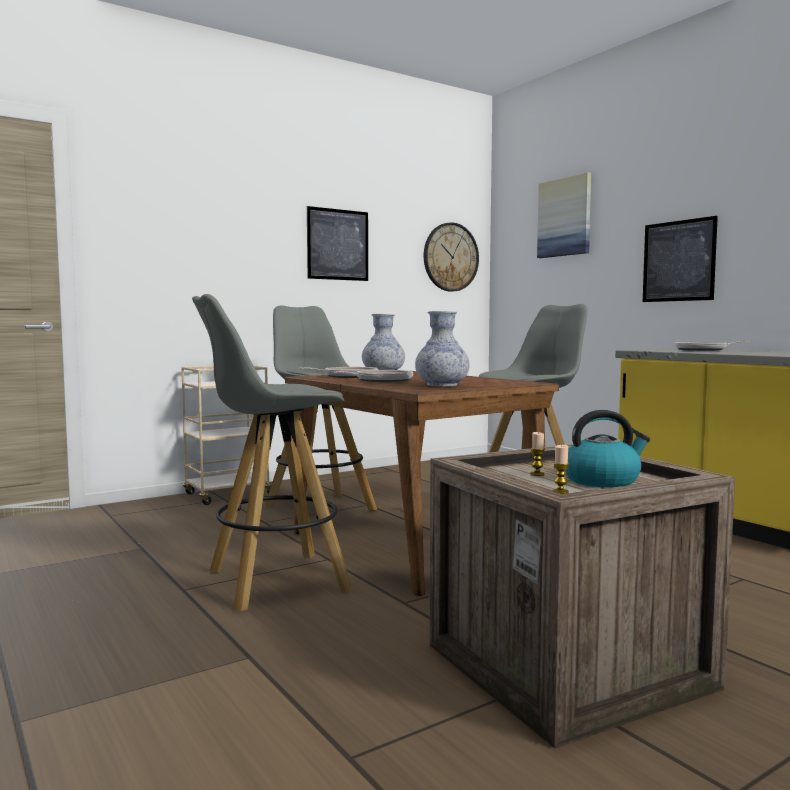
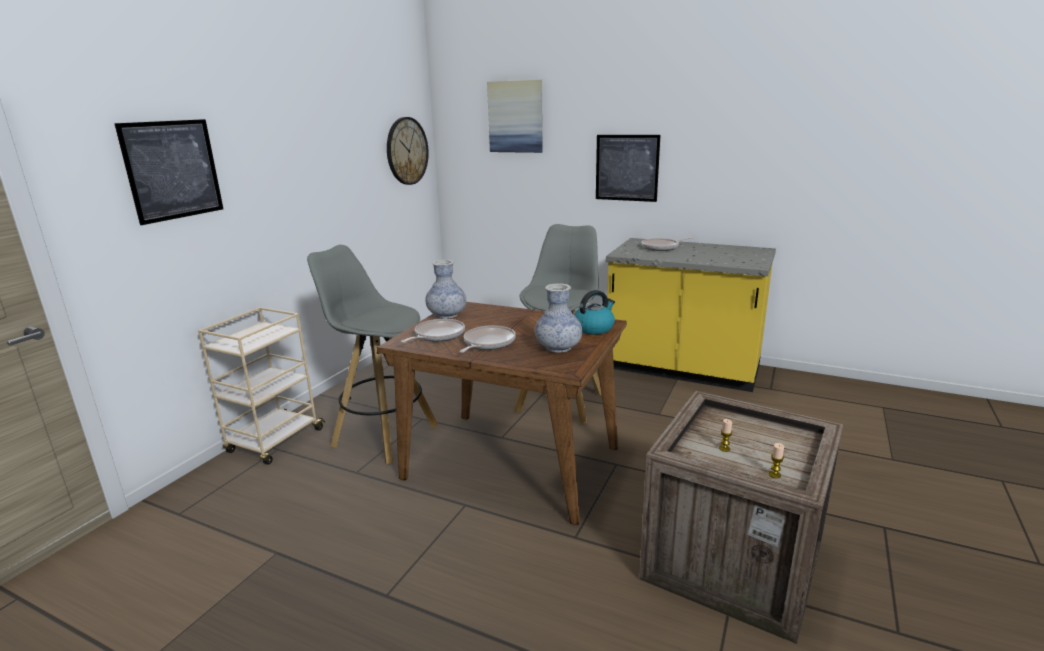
camera: 30 degrees left, 15 degrees up
grey stool [192,294,352,611] -> none
picture [307,206,368,281] -> picture moved to [114,119,223,225]
kettle [565,410,650,487] -> kettle moved to [574,290,615,335]

